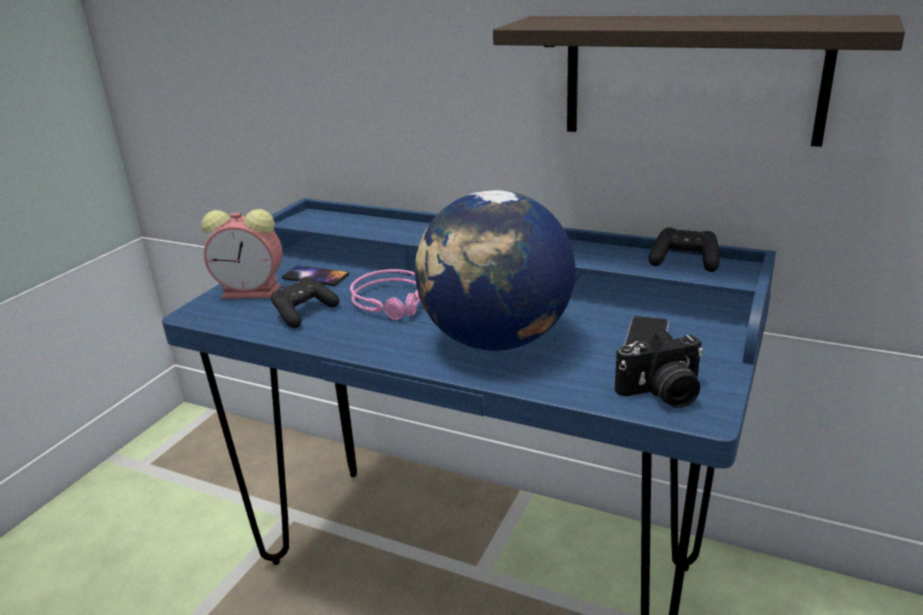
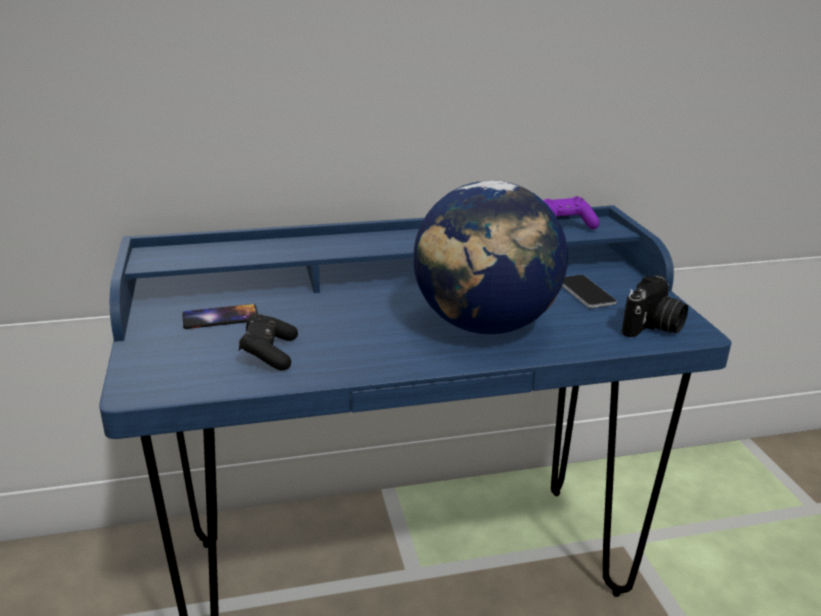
camera: 40 degrees left, 0 degrees up
alarm clock [202,209,283,299] -> none
pink headphones [350,269,420,320] -> none
shelf [493,15,905,147] -> none
black game controller [648,228,720,272] -> purple game controller [543,196,600,229]

